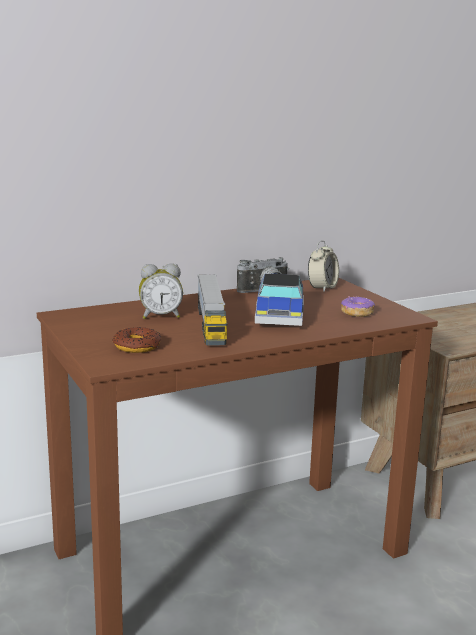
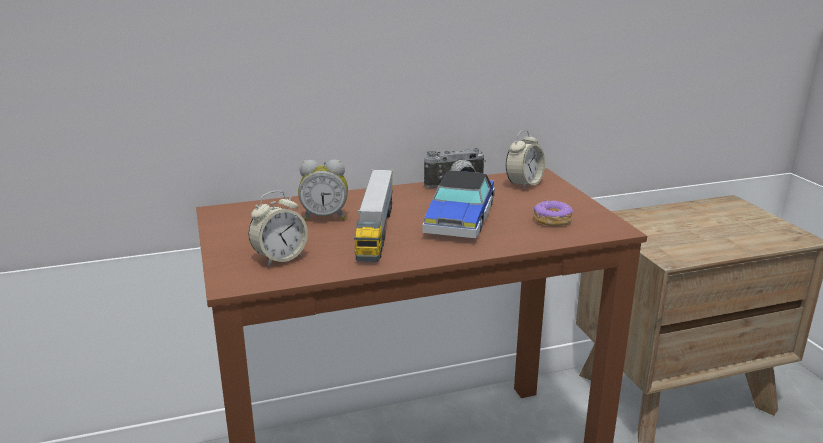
camera: 10 degrees right, 5 degrees up
donut [113,327,161,353] -> alarm clock [248,191,308,267]

